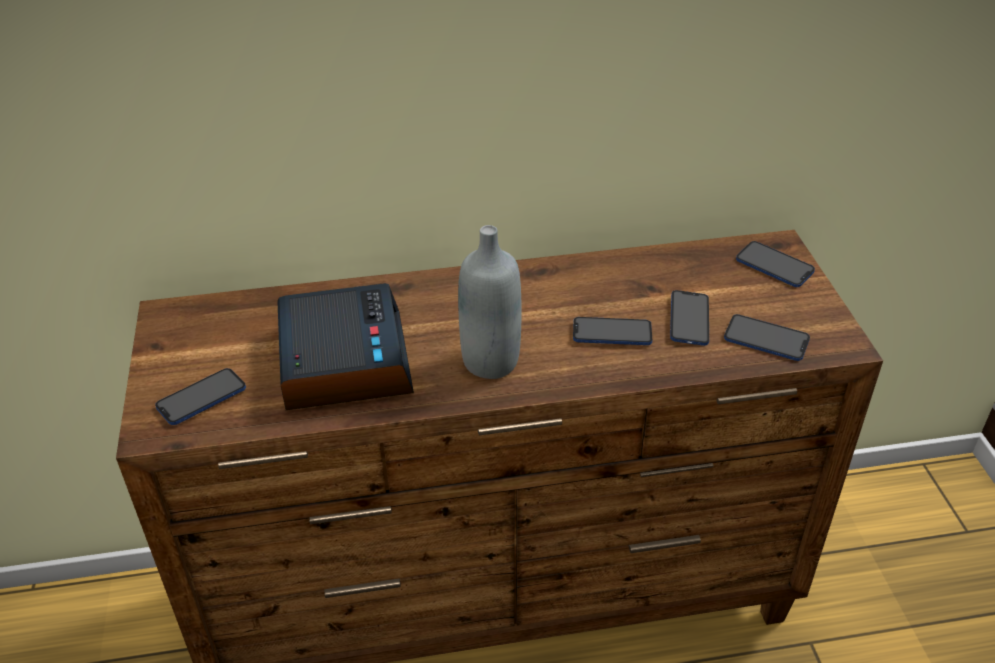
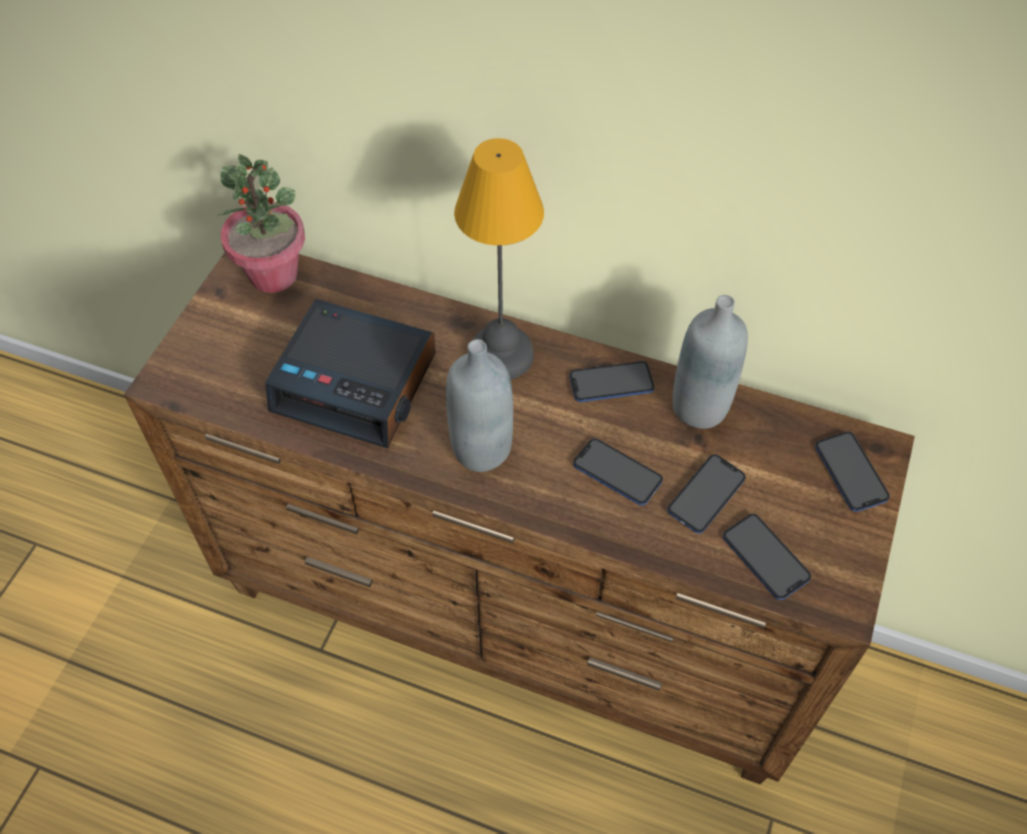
camera: 30 degrees right, 15 degrees up
phone [155,368,246,425] -> phone moved to [569,361,655,402]
alarm clock [277,283,414,410] -> alarm clock turned 90 degrees clockwise [265,299,436,449]
none -> potted plant [218,154,305,293]
none -> table lamp [454,138,544,380]
none -> grey bottle [672,295,748,429]

